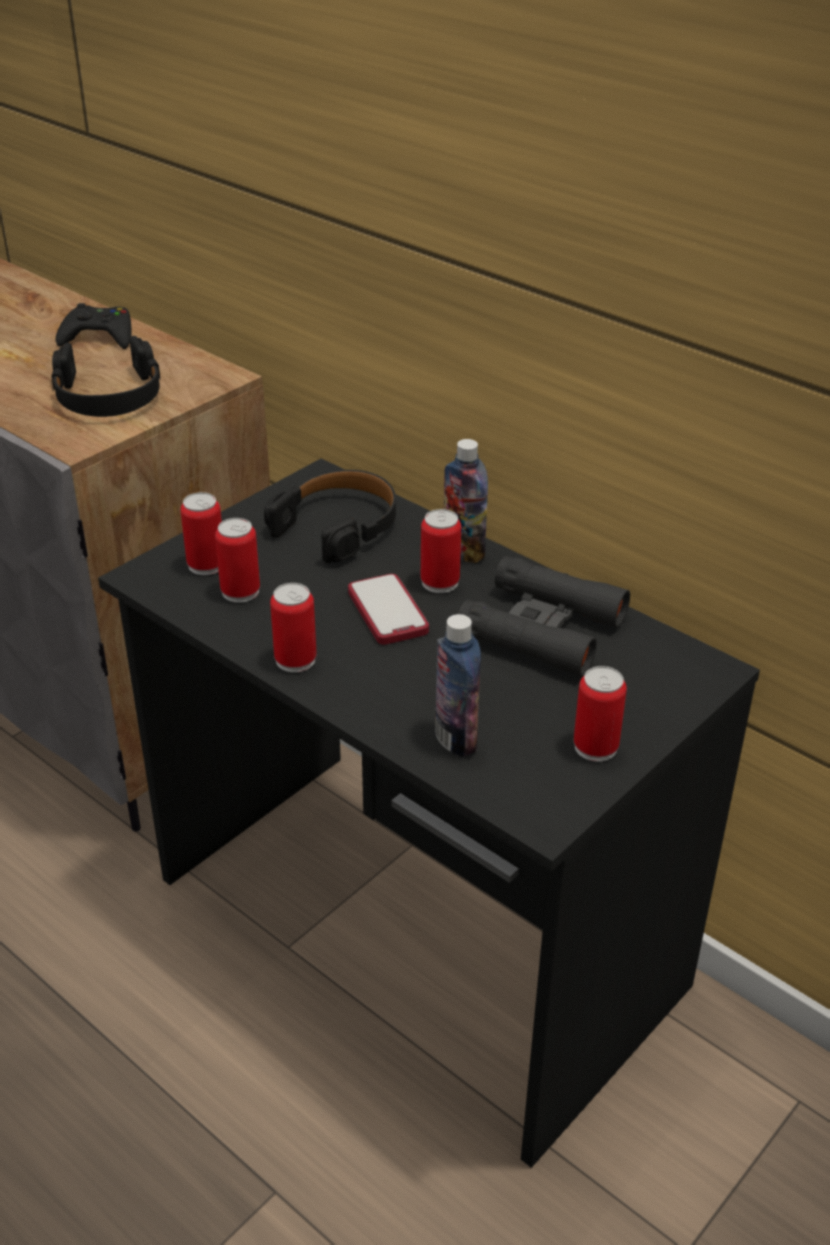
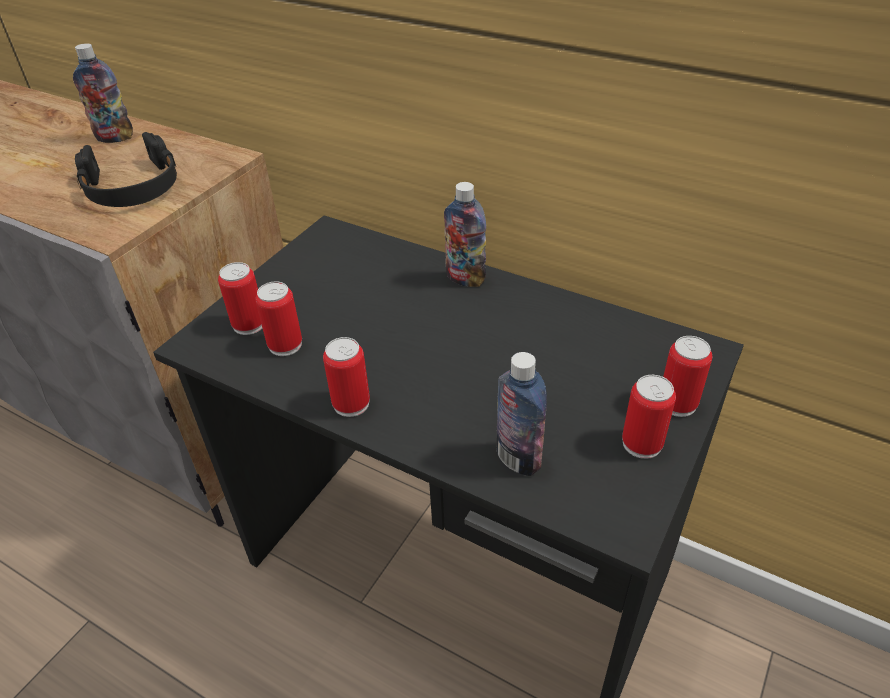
camera: 10 degrees left, 5 degrees up
black game controller [55,303,131,349] -> bottle [73,43,133,143]
black headphones [264,470,396,563] -> none
phone [348,574,429,645] -> none
can [421,509,461,593] -> can moved to [663,336,712,417]
black binoculars [458,556,630,677] -> none

